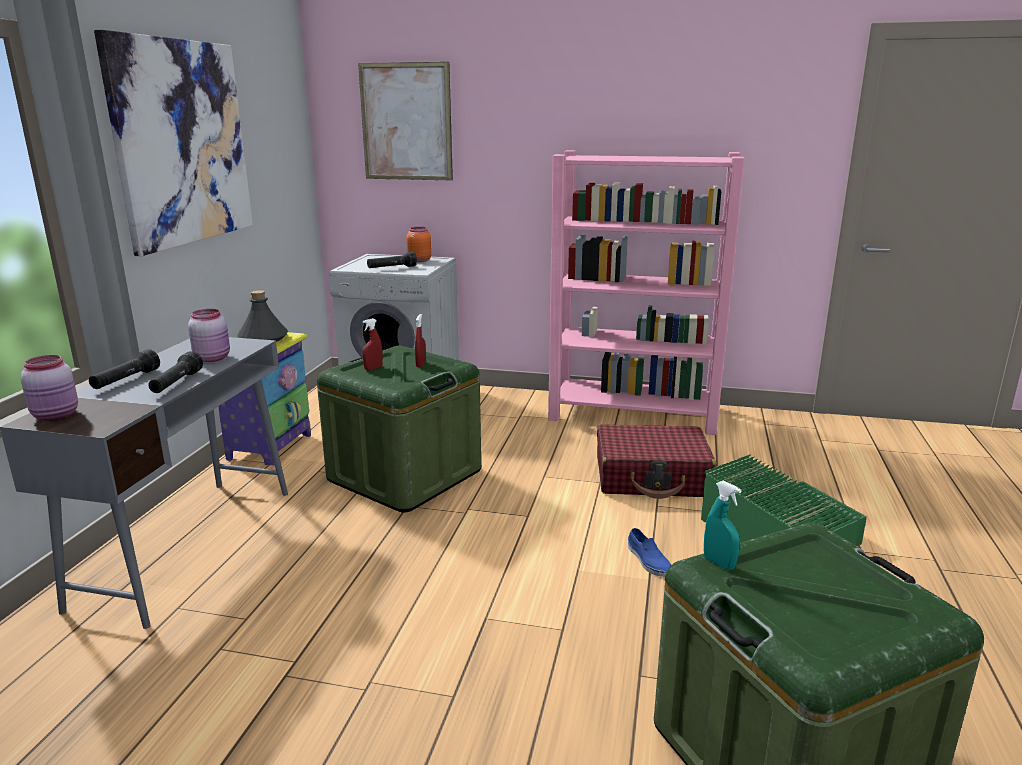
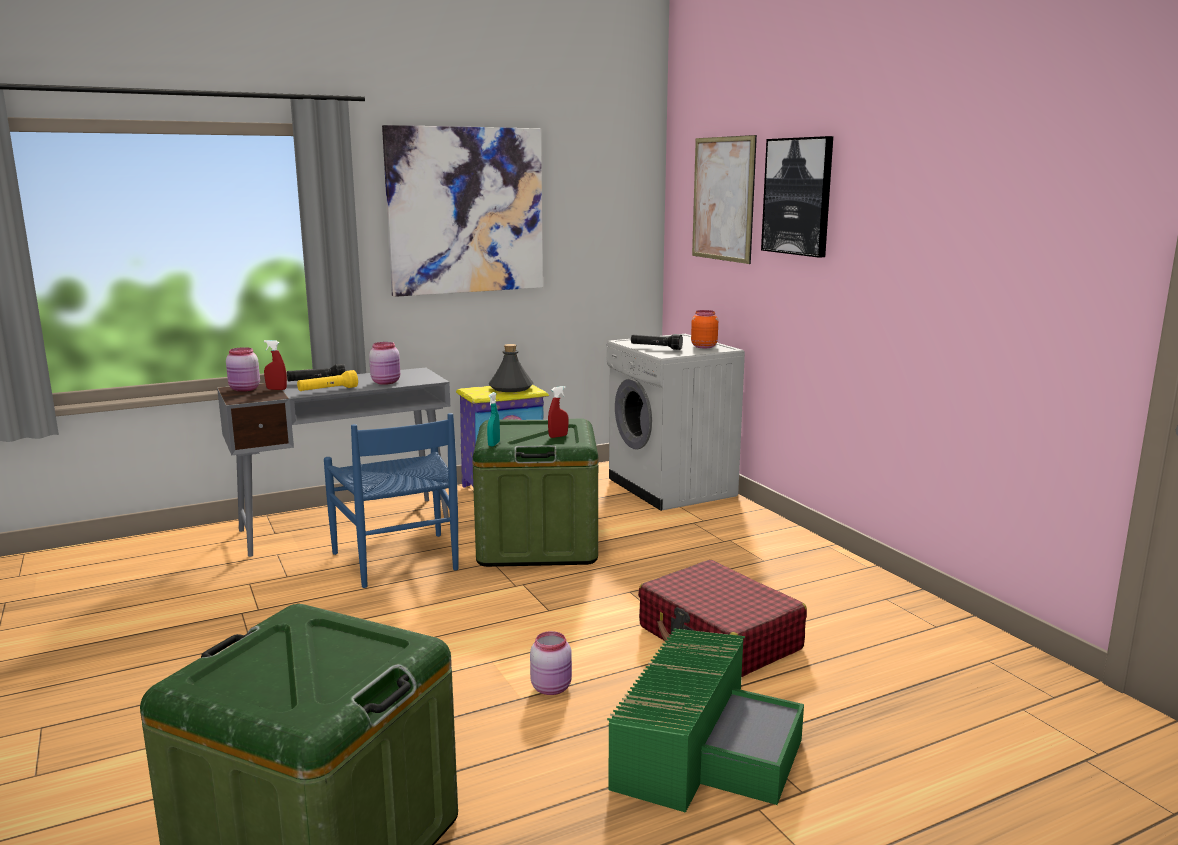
camera: 50 degrees right, 5 degrees down
black flashlight [148,351,203,393] -> yellow flashlight [297,370,358,391]
red spray bottle [362,318,383,371] -> red spray bottle moved to [264,340,287,390]
pink bookcase [548,150,745,435] -> none
blue shoe [628,528,671,577] -> pink jar [530,631,572,695]
turquoise spray bottle [704,481,742,570] -> turquoise spray bottle moved to [487,392,500,446]
none -> blue chair [324,413,458,588]
none -> picture [761,136,833,258]

